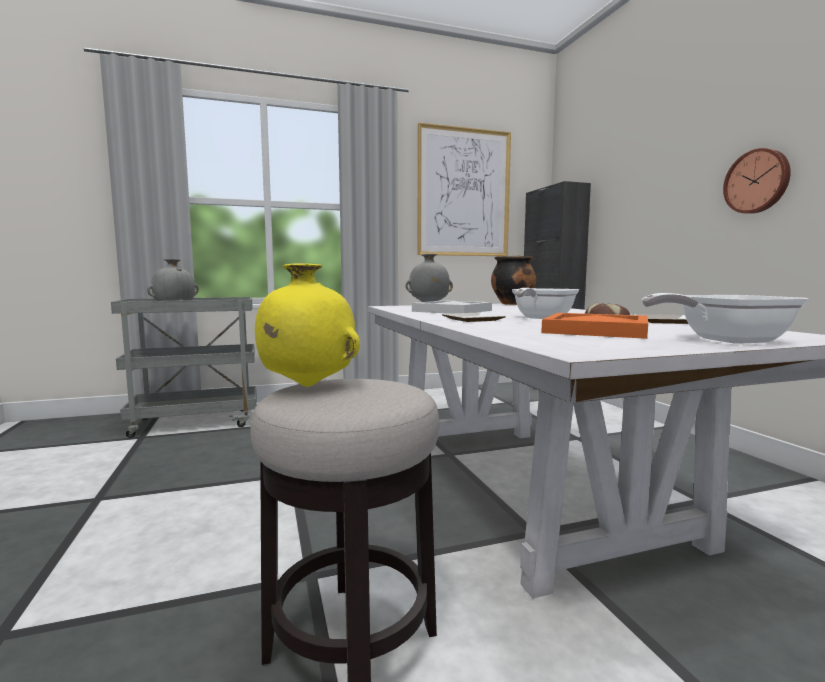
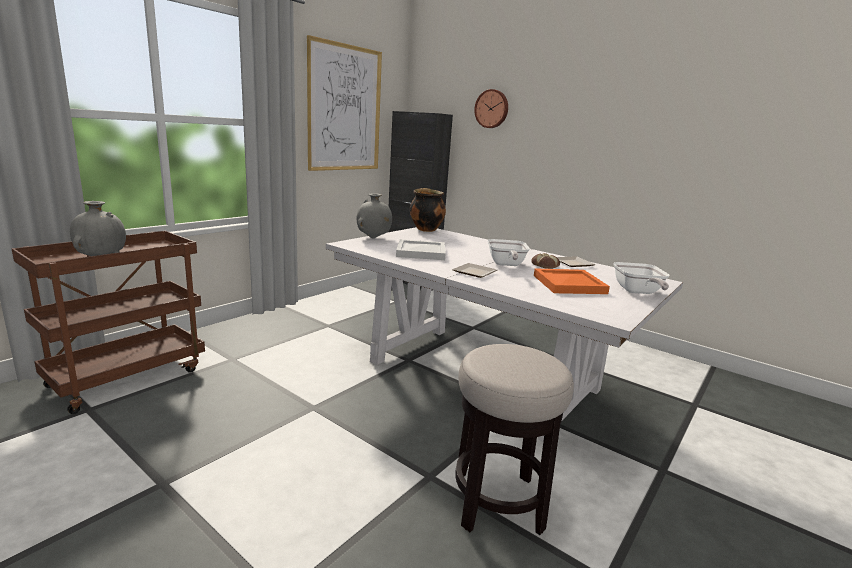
camera: 35 degrees left, 10 degrees up
grey cart [111,297,257,438] -> brown cart [12,231,205,414]
yellow vase [255,263,360,387] -> none
frying pan [642,293,808,344] -> frying pan turned 45 degrees counterclockwise [613,262,670,294]
wall clock [723,148,791,214] -> wall clock moved to [474,89,508,128]

